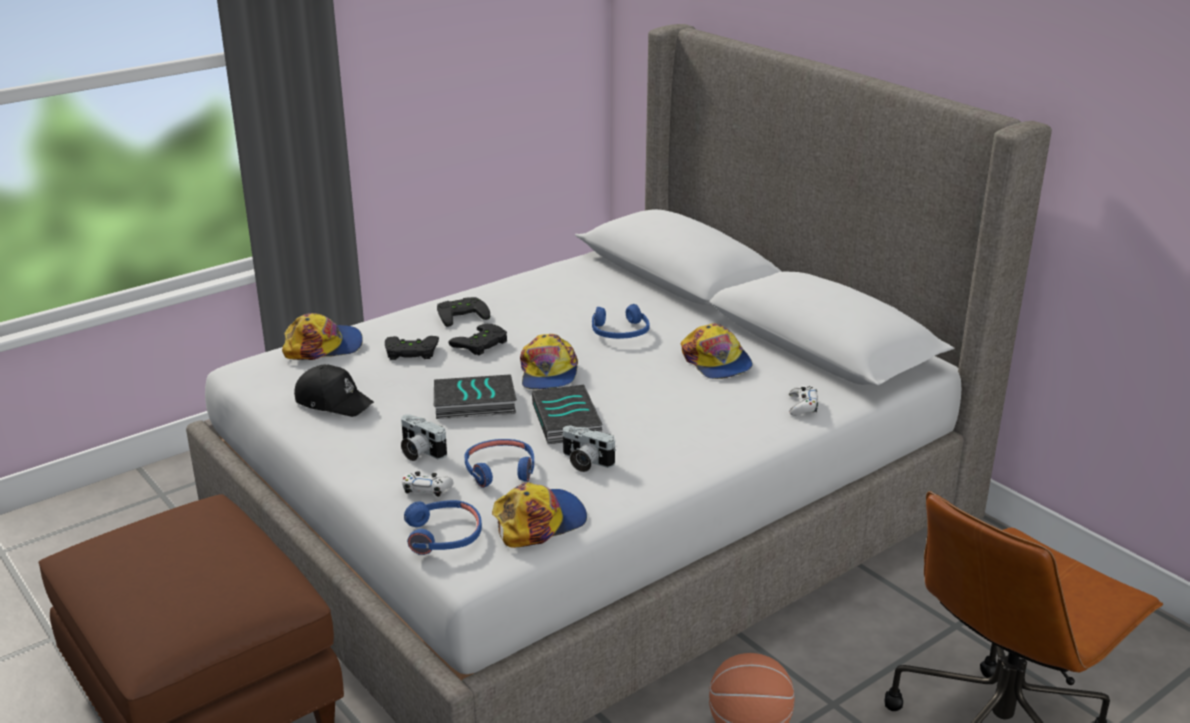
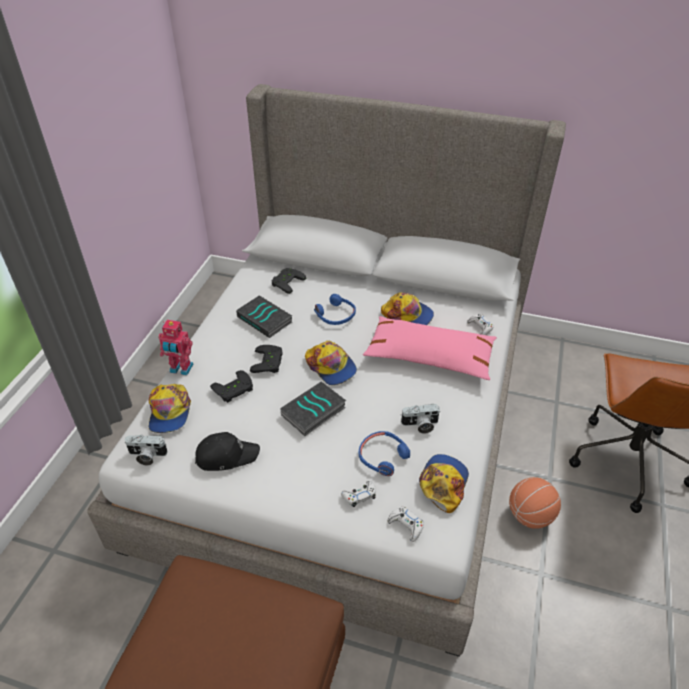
camera: 35 degrees left, 15 degrees up
cap [282,313,363,360] -> cap turned 135 degrees clockwise [148,384,191,433]
camera [401,414,447,461] -> camera moved to [125,435,168,466]
blue headphones [404,500,482,555] -> white game controller [387,507,424,542]
black game controller [437,297,490,327] -> black game controller moved to [272,268,306,294]
book [532,385,602,444] -> book moved to [236,295,292,338]
none -> toy robot [158,320,193,375]
none -> pink pillow [363,316,497,380]

